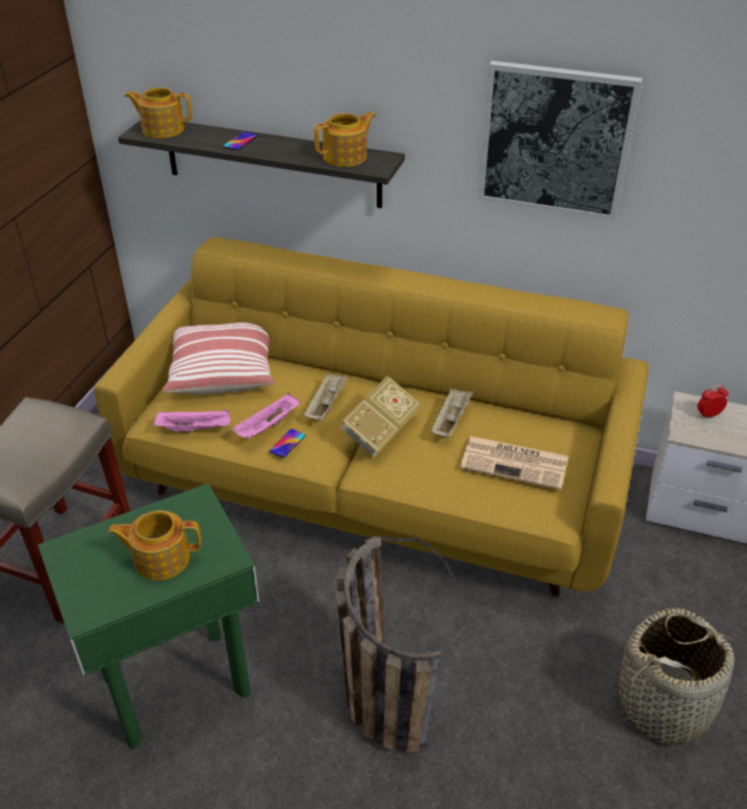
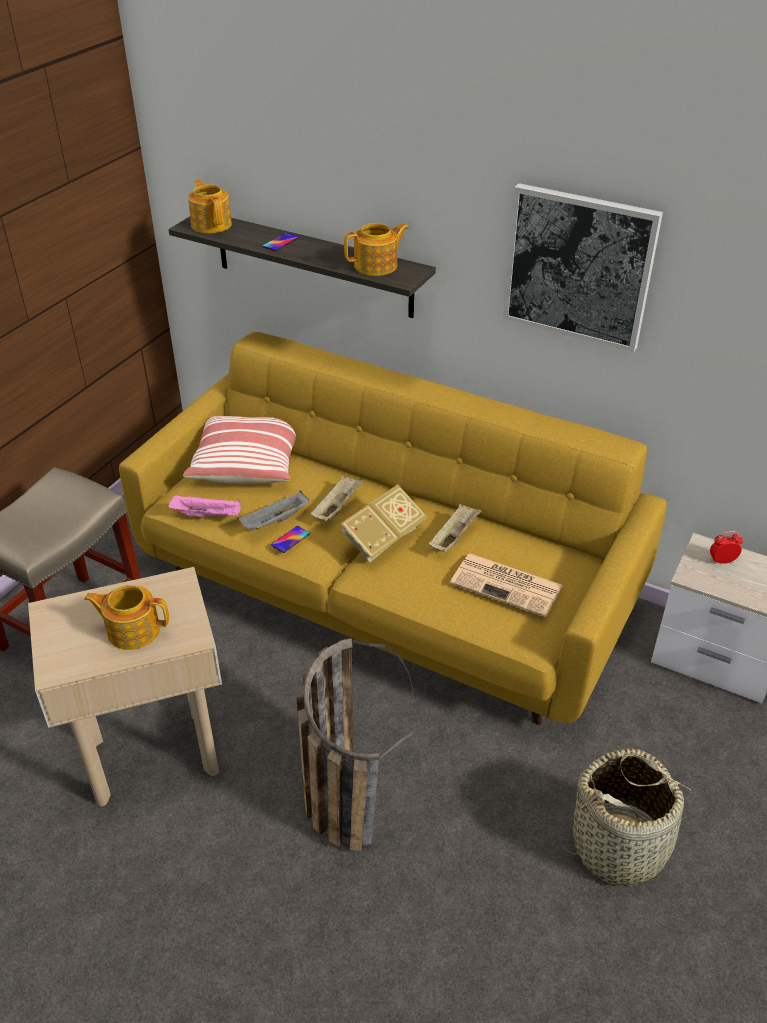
camera: 10 degrees right, 0 degrees up
green side table [38,483,260,748] -> beige side table [28,567,222,806]
teapot [124,88,192,138] -> teapot turned 45 degrees clockwise [188,180,232,233]
pink tray [232,393,300,439] -> grey tray [239,491,309,531]

